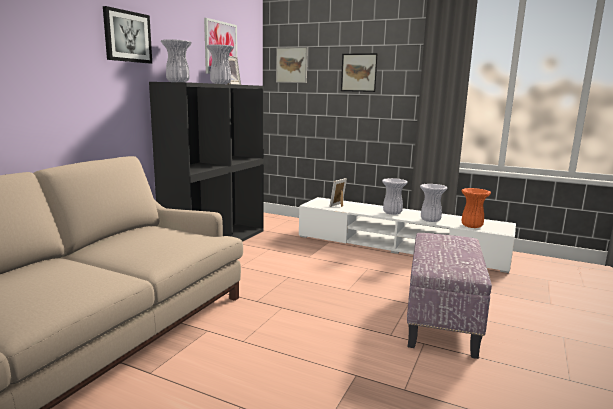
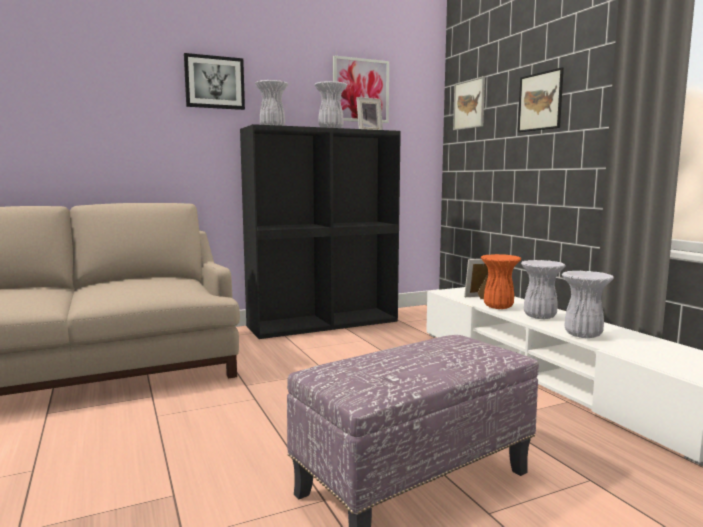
camera: 40 degrees right, 5 degrees down
orange vase [461,188,491,228] -> orange vase moved to [481,254,521,309]

